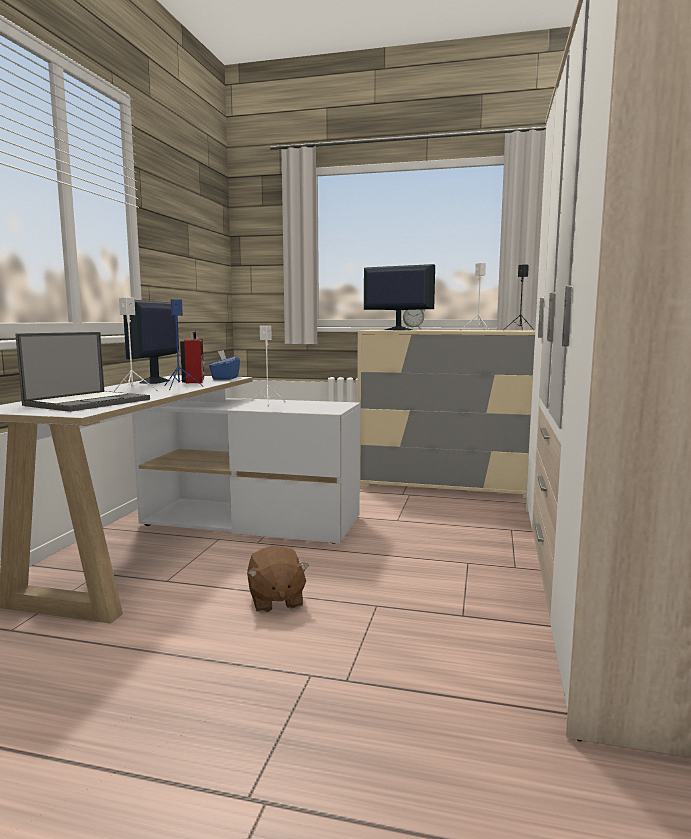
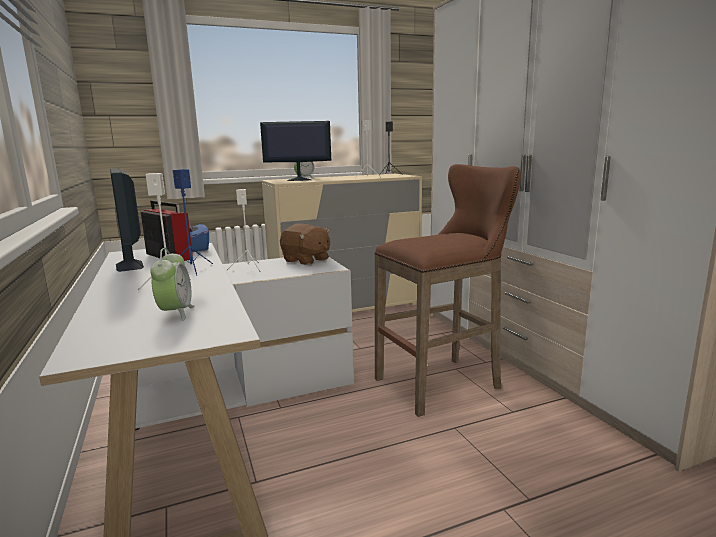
camera: 35 degrees left, 5 degrees up
laptop [15,332,150,412] -> alarm clock [150,248,194,321]
brown plush toy [247,546,309,613] -> brown plush toy moved to [280,224,330,265]
none -> brown stool [375,164,521,417]

